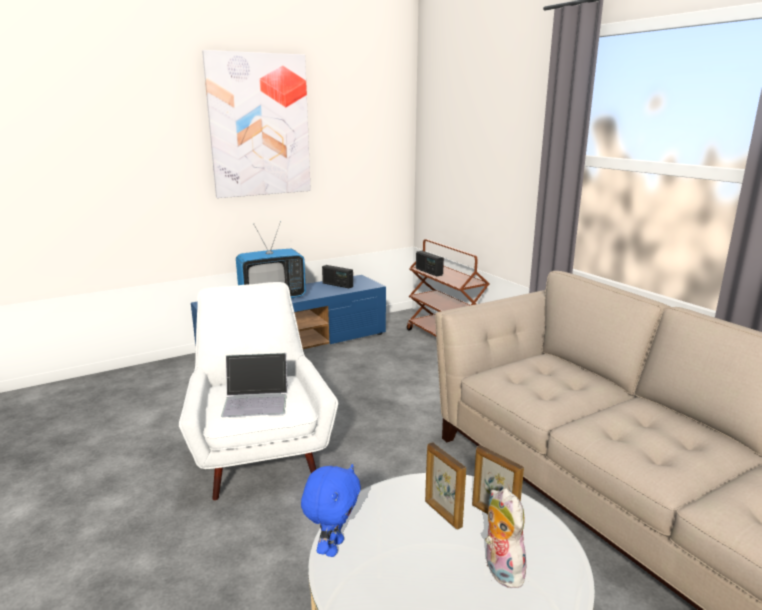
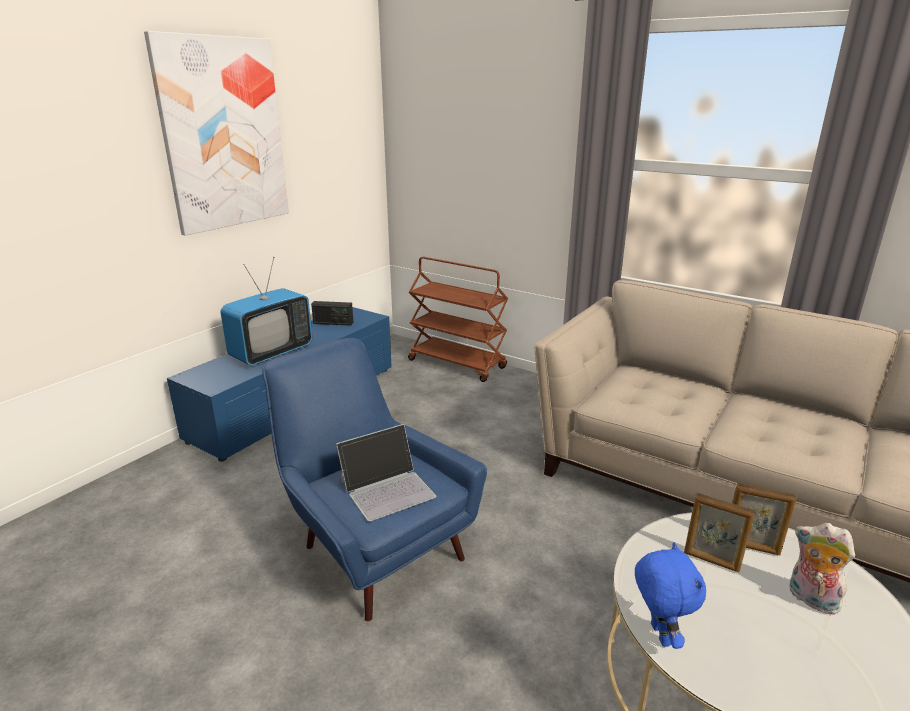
camera: 25 degrees left, 5 degrees up
white armchair [179,282,339,501] -> blue armchair [262,338,487,622]
radio [416,251,444,276] -> none

